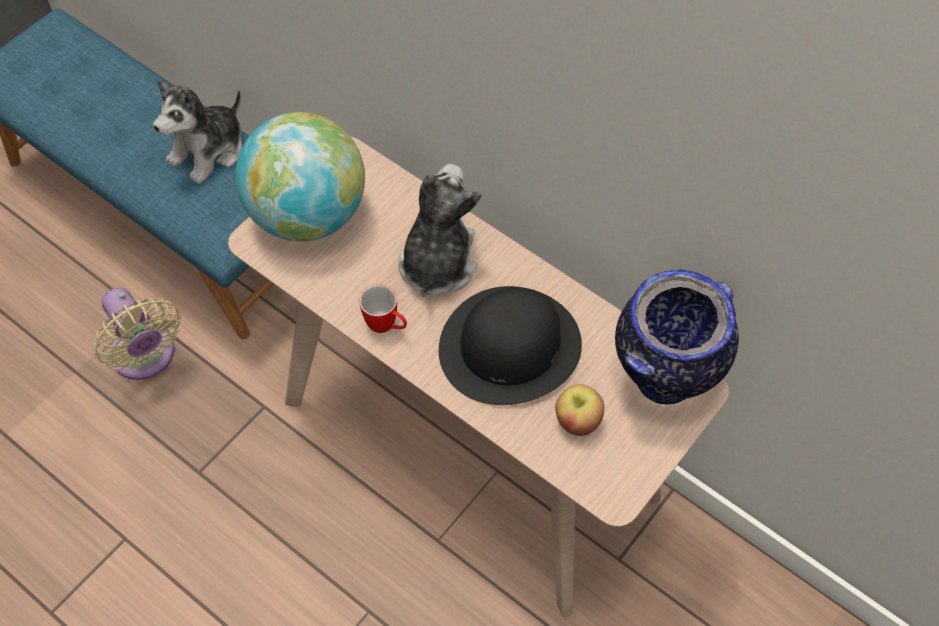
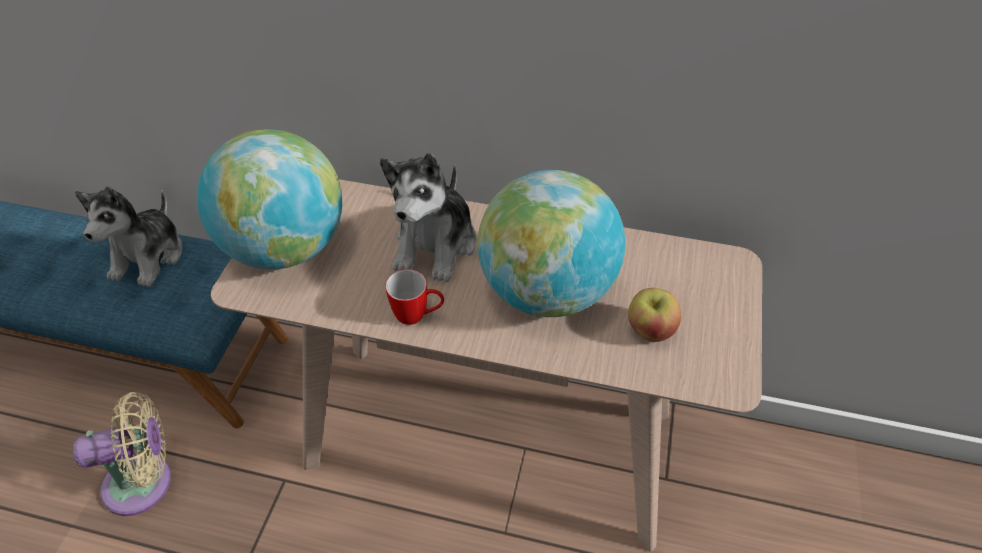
camera: 25 degrees left, 10 degrees down
beige fan [94,287,181,380] -> beige fan turned 45 degrees counterclockwise [73,392,171,516]
plush toy [398,164,481,298] -> plush toy turned 150 degrees counterclockwise [380,153,477,283]
black hat [439,286,582,405] -> globe [478,170,625,317]
vase [615,269,739,405] -> none

